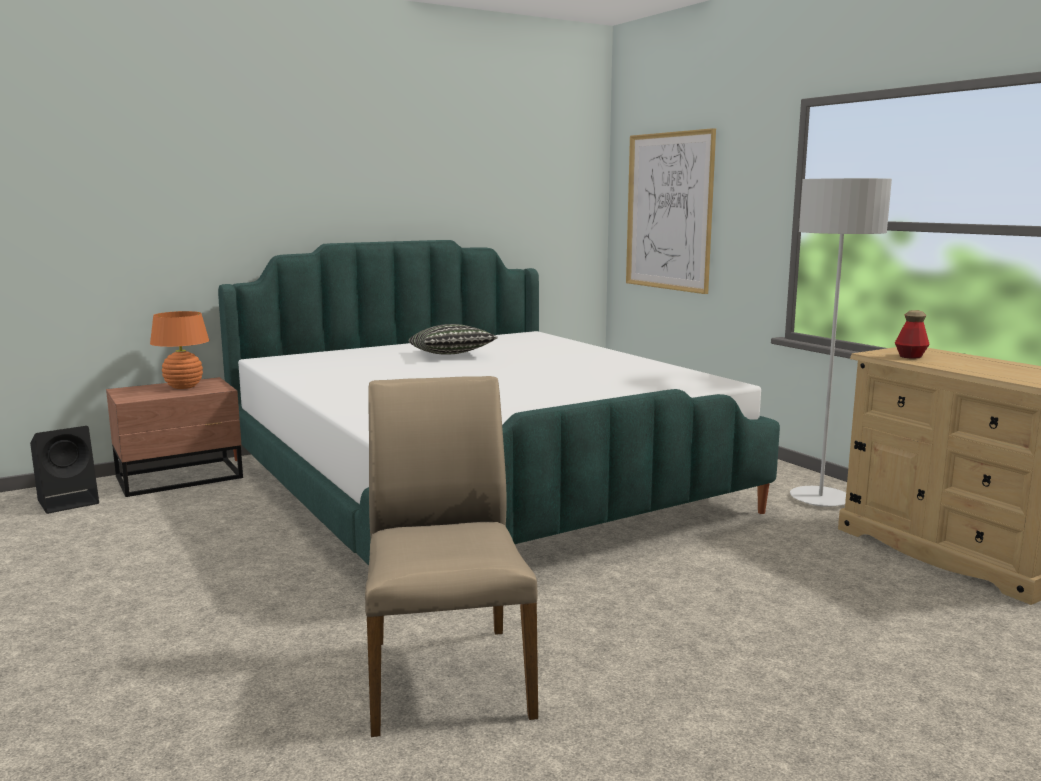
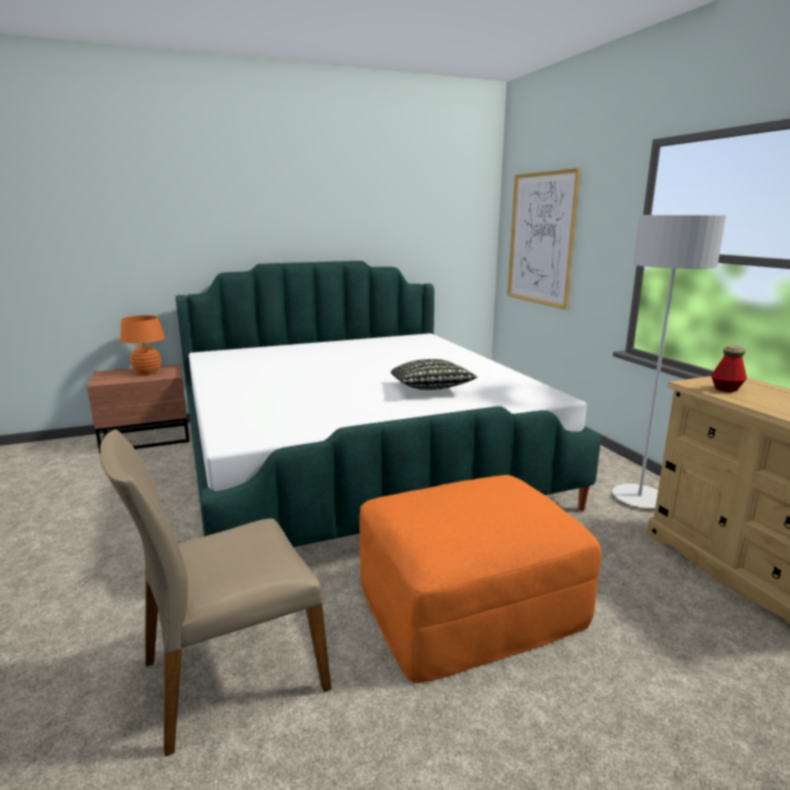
camera: 10 degrees right, 5 degrees up
black speaker [30,426,99,514] -> none
beige chair [365,376,538,737] -> beige chair turned 120 degrees counterclockwise [100,430,331,757]
pillow [408,324,497,355] -> pillow moved to [391,359,478,390]
none -> orange ottoman [359,475,601,683]

